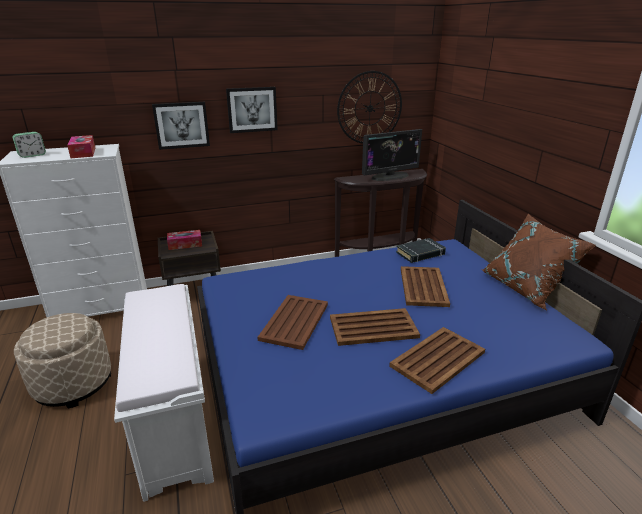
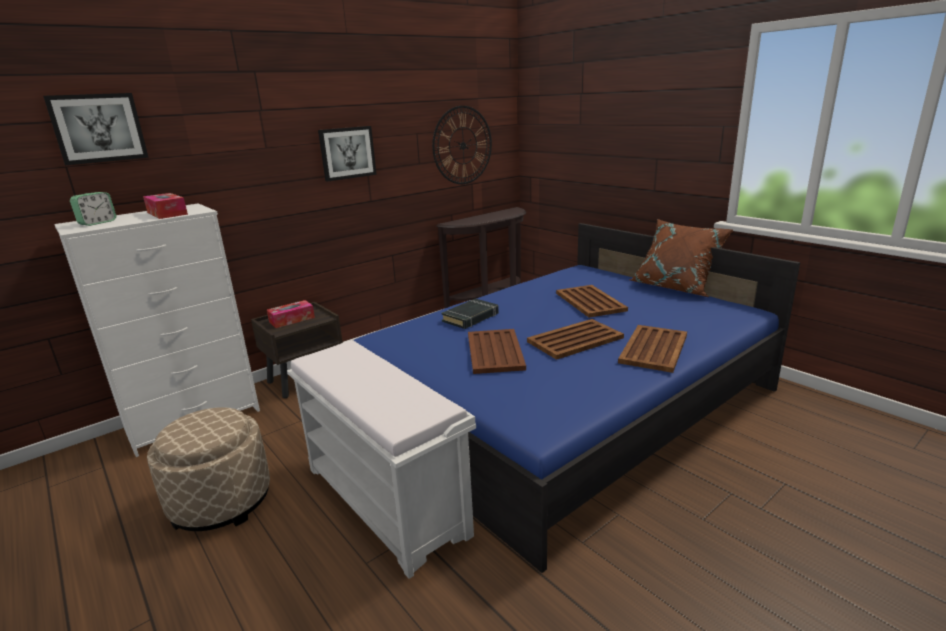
camera: 20 degrees left, 5 degrees down
picture [152,102,210,150] -> picture moved to [43,93,149,165]
monitor [362,129,422,181] -> none
black book [396,238,446,263] -> black book moved to [441,298,499,329]

